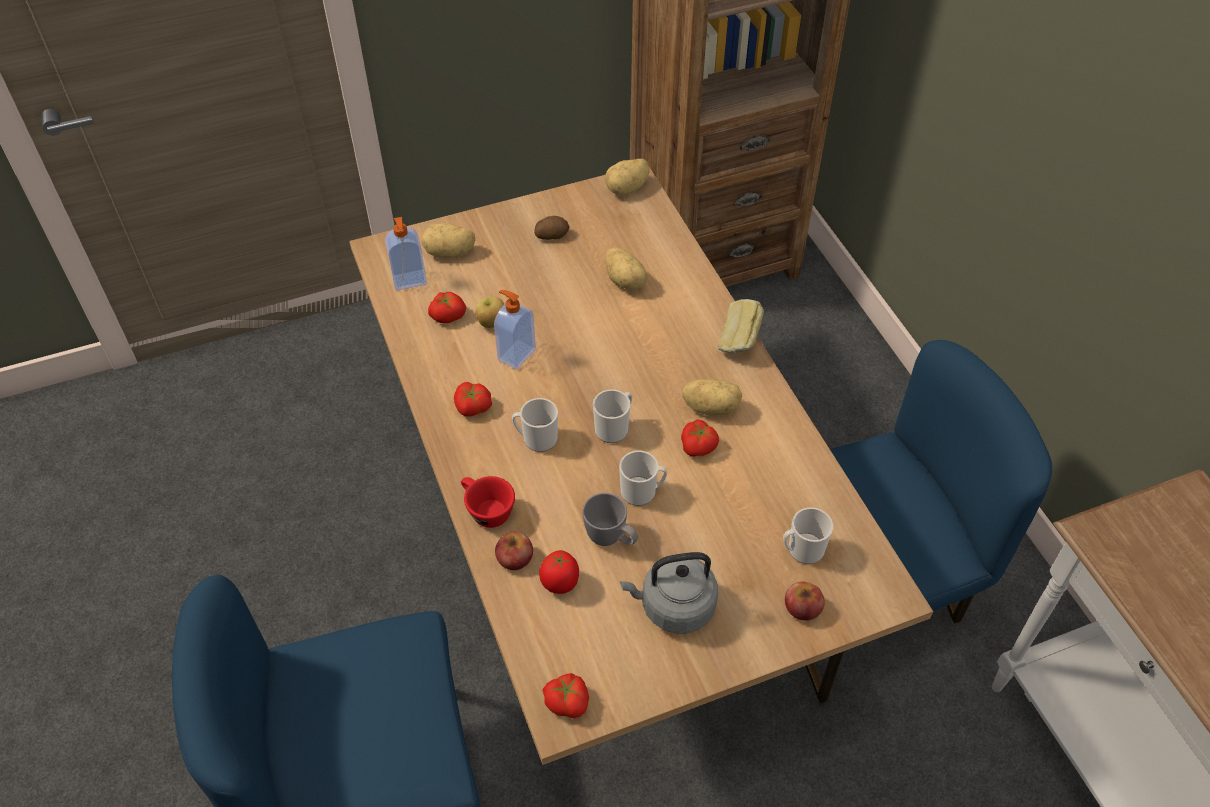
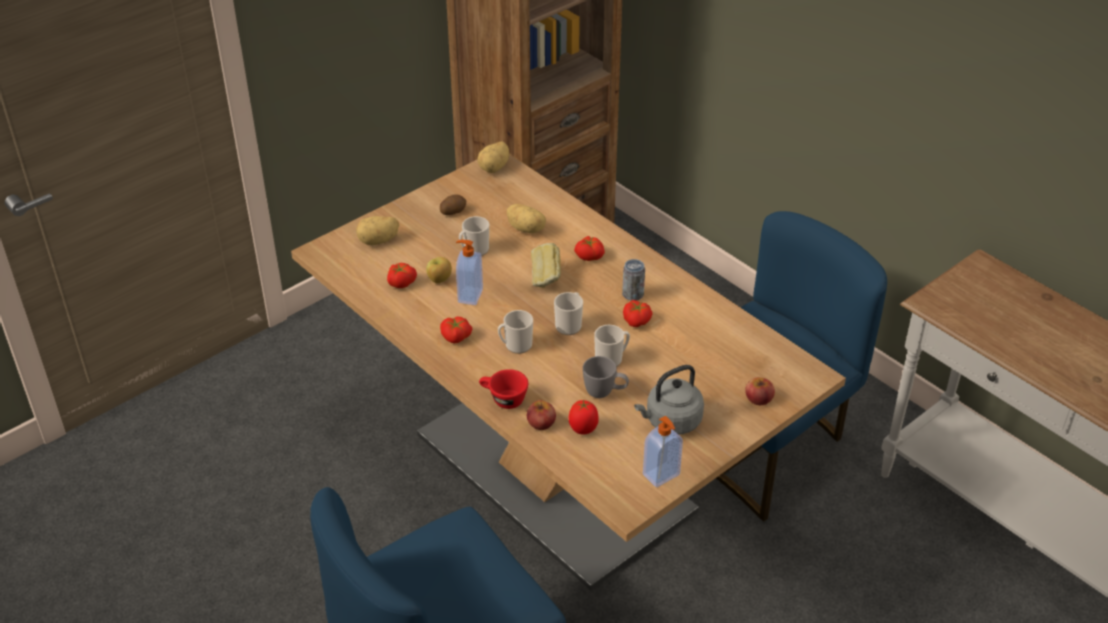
camera: 20 degrees left, 10 degrees down
soap dispenser [385,217,427,290] -> soap dispenser moved to [643,416,683,487]
tomato [542,673,589,718] -> tomato moved to [574,236,605,261]
potato [682,379,742,415] -> can [622,259,645,301]
bread [718,299,764,354] -> bread moved to [531,243,561,288]
mug [783,507,833,564] -> mug moved to [459,216,489,256]

